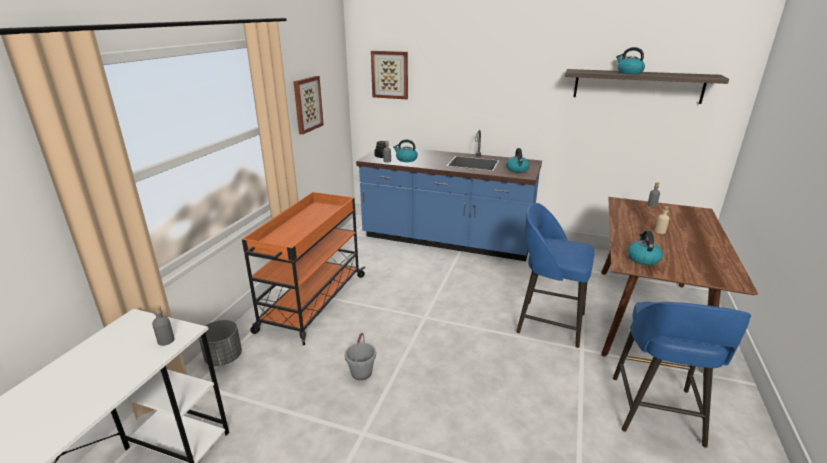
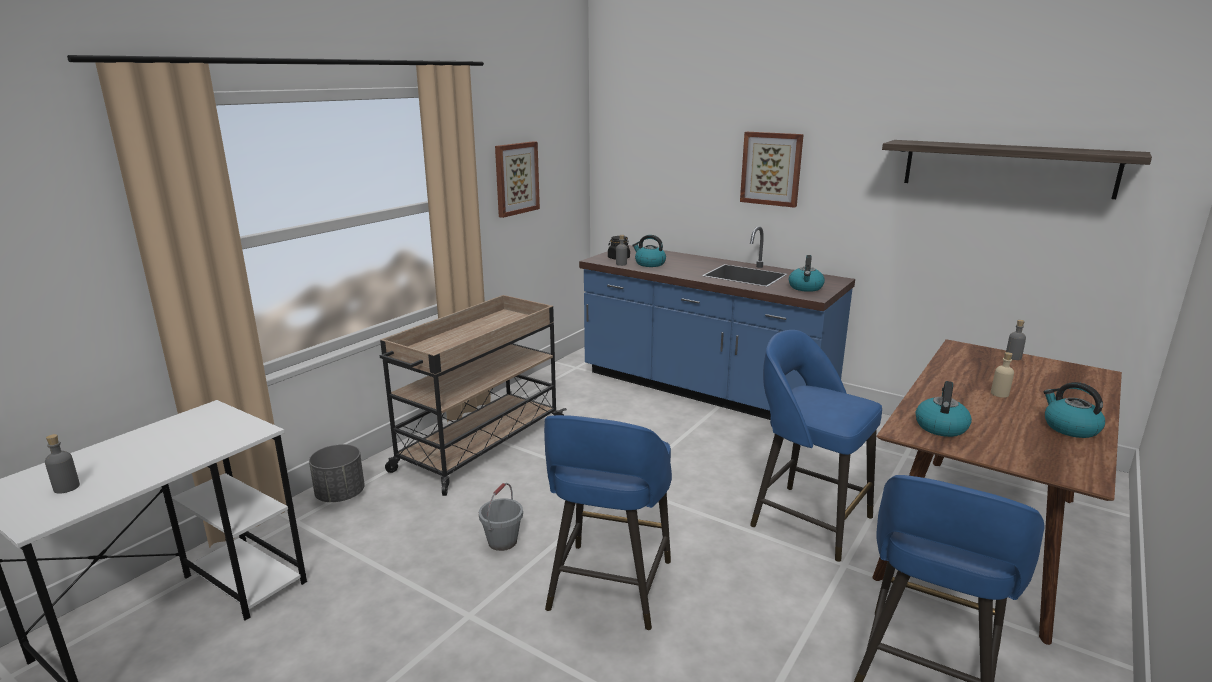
camera: 15 degrees right, 5 degrees down
grey bottle [152,305,174,346] -> grey bottle moved to [45,434,80,494]
orange cart [242,192,366,345] -> beige cart [380,295,567,496]
picture [371,51,408,99] -> picture moved to [740,132,804,208]
kettle [616,47,645,74] -> kettle moved to [1043,382,1105,438]
none -> blue stool [544,415,672,630]

